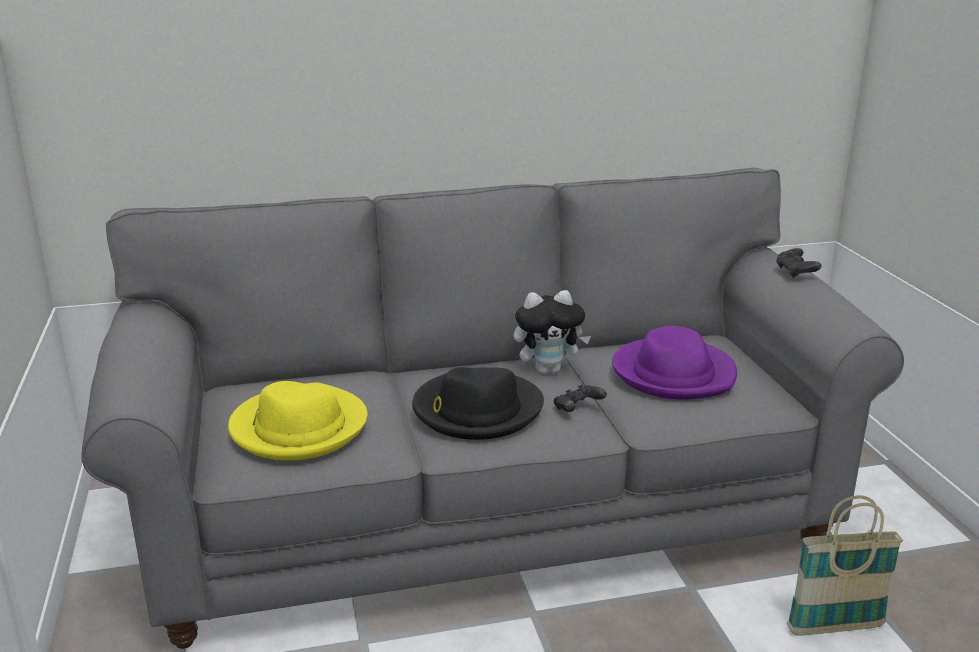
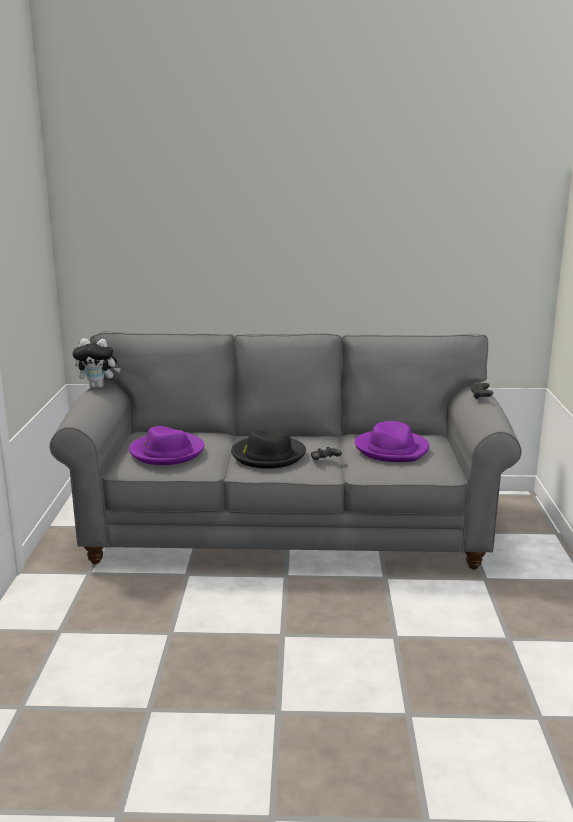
camera: 15 degrees right, 5 degrees down
yellow hat [228,381,368,460] -> purple hat [129,426,204,465]
plush toy [514,290,591,374] -> plush toy moved to [72,338,121,388]
basket [787,495,904,635] -> none

